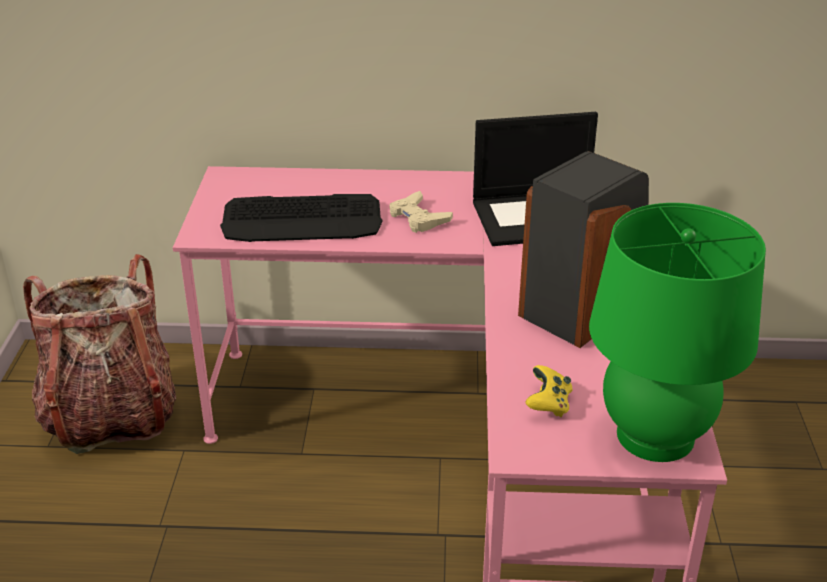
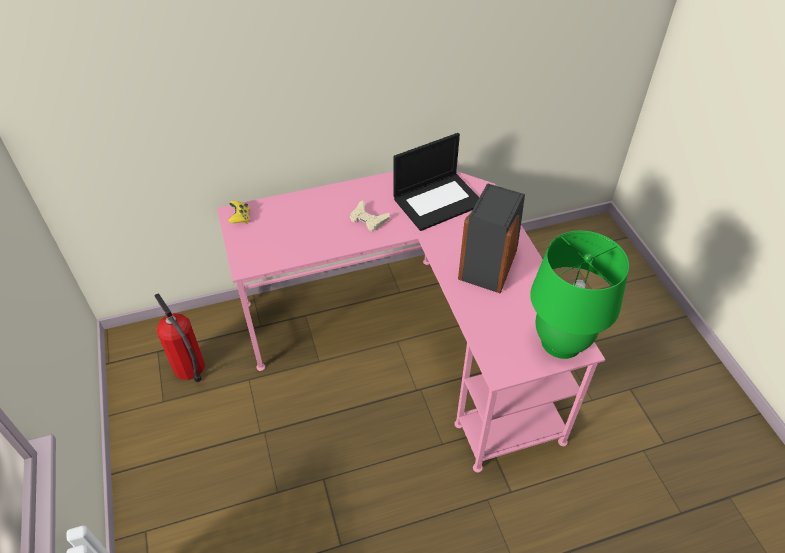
camera: 20 degrees left, 15 degrees up
backpack [23,254,176,454] -> fire extinguisher [154,293,205,382]
keyboard [220,194,383,242] -> none
yellow game controller [526,365,572,417] -> yellow game controller moved to [228,201,250,223]

